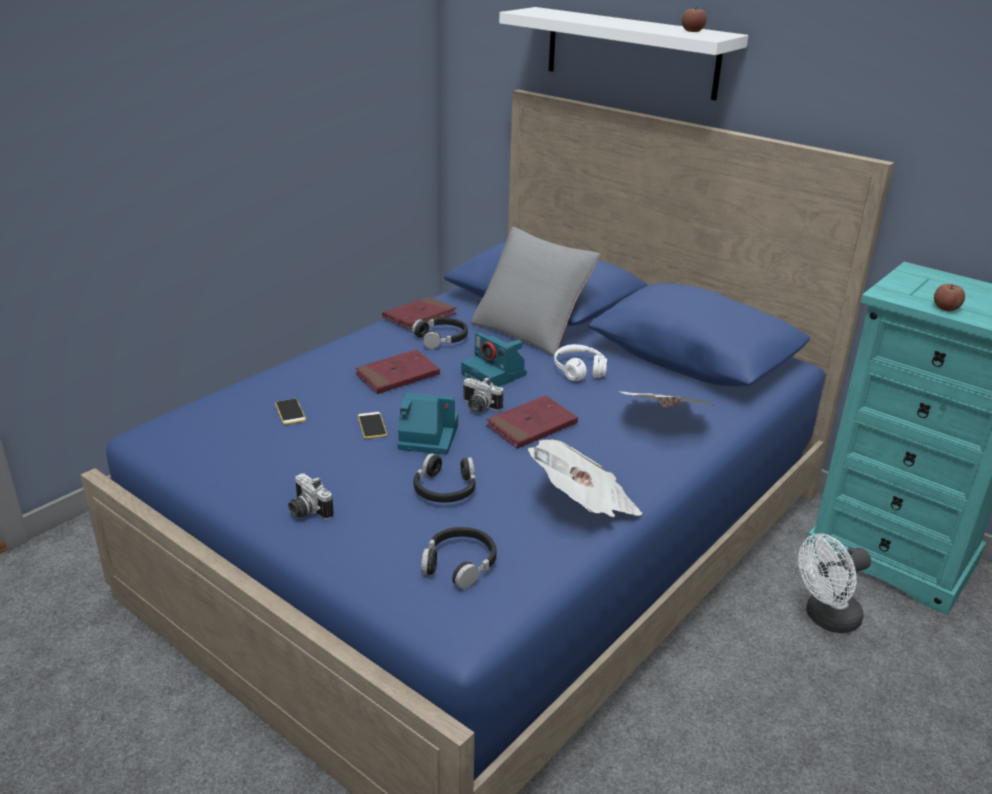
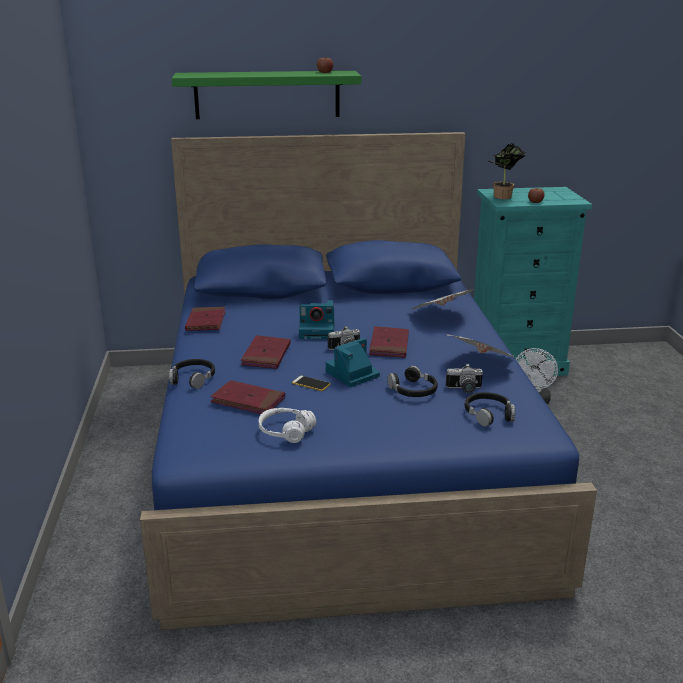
camera: 45 degrees left, 5 degrees down
phone [275,399,306,425] -> red book [210,380,285,414]
camera [288,473,334,520] -> camera moved to [446,364,483,393]
black headphones [412,318,468,349] -> black headphones moved to [169,359,215,389]
grey pillow [471,227,600,356] -> none
white shelf [499,7,748,101] -> green shelf [172,71,361,119]
white headphones [554,344,607,381] -> white headphones moved to [259,408,316,443]
none -> potted plant [487,143,526,199]

